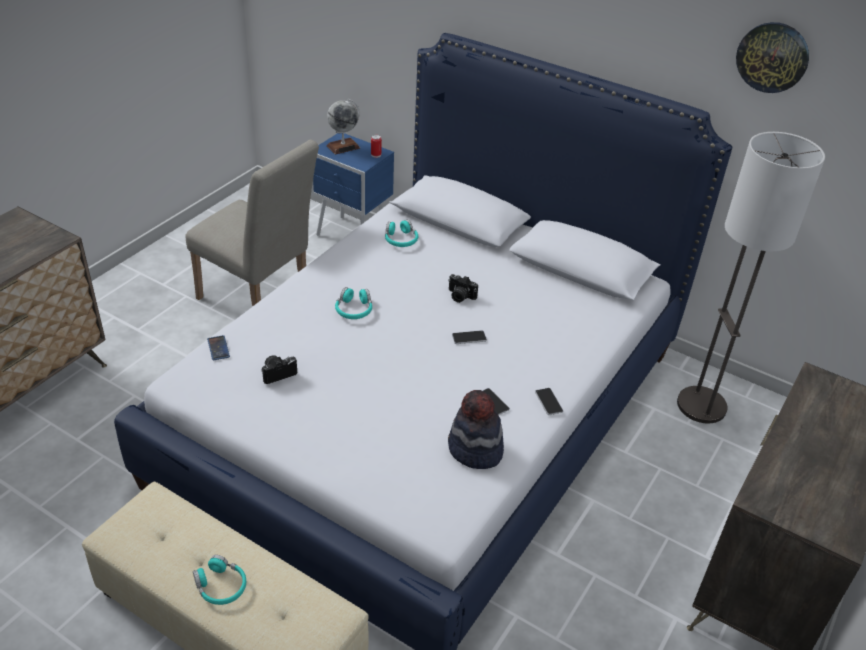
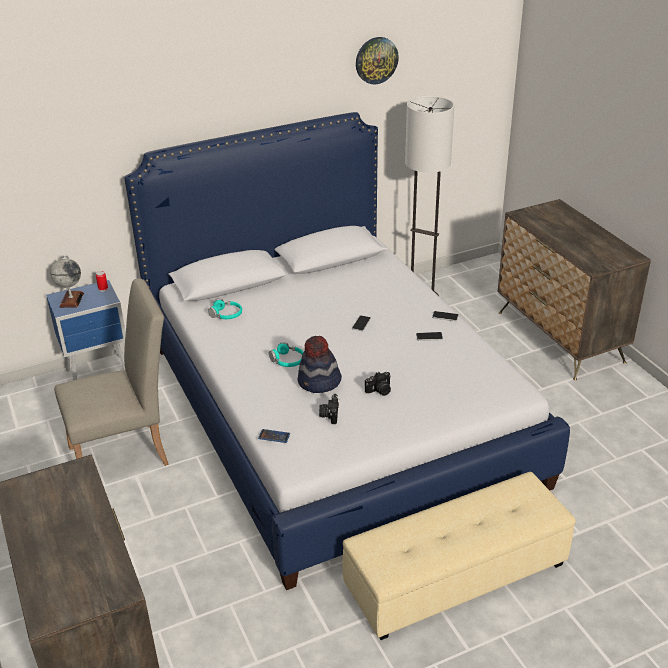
camera: 55 degrees left, 5 degrees down
turquoise headphones [193,555,246,605] -> none
camera [448,274,478,303] -> camera moved to [365,372,391,396]
hat [448,390,504,469] -> hat moved to [298,336,342,393]

